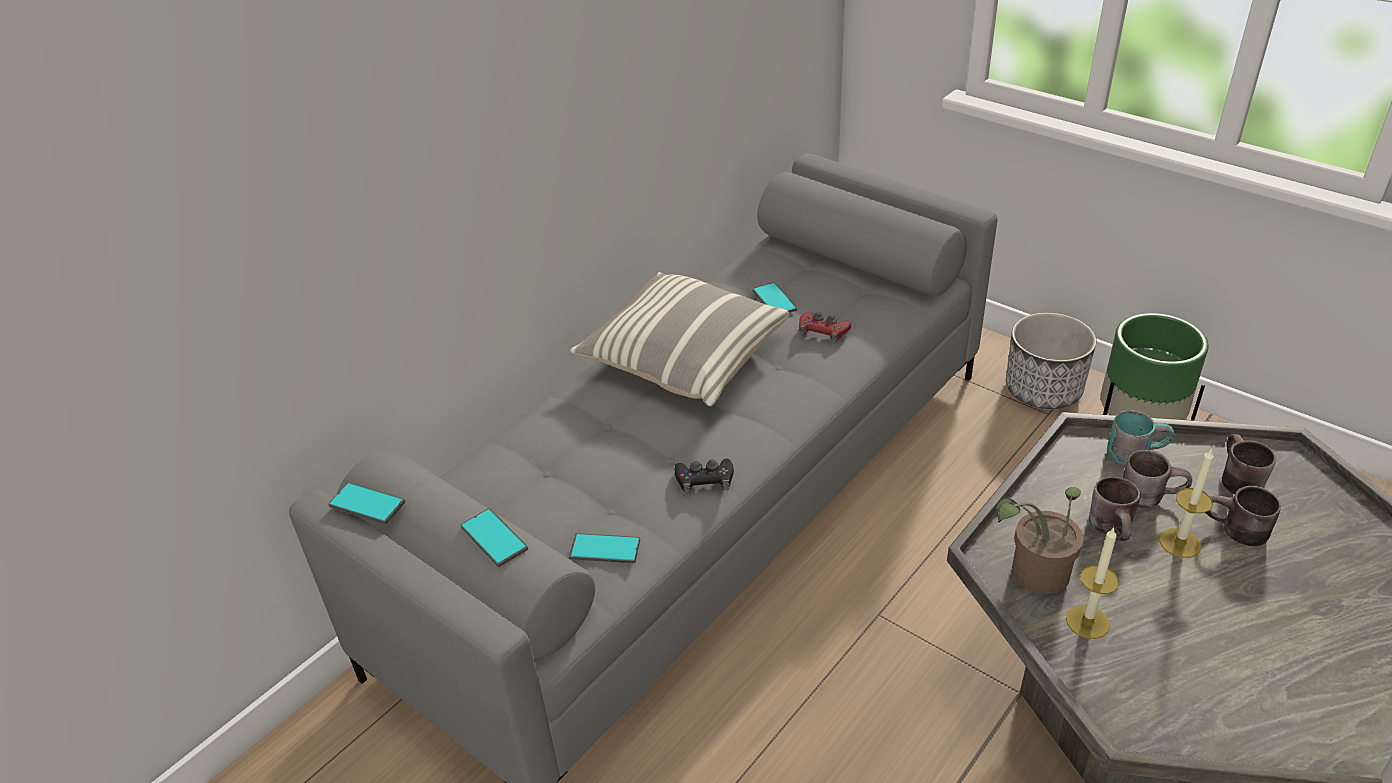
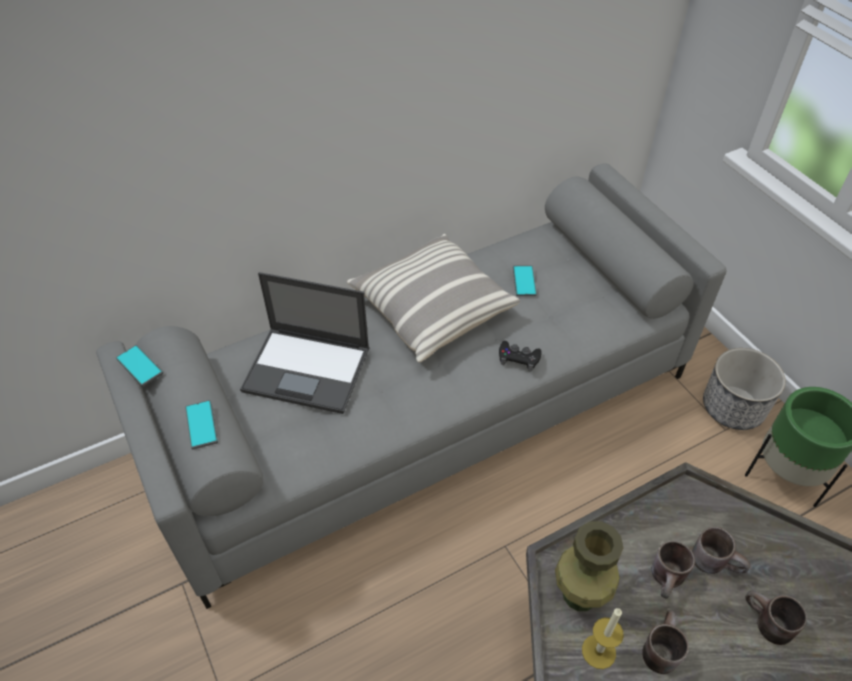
camera: 20 degrees right, 10 degrees up
phone [569,533,640,563] -> none
black game controller [675,459,734,494] -> black game controller moved to [499,341,542,372]
red game controller [799,312,851,343] -> none
potted plant [994,487,1083,594] -> green vase [555,521,623,611]
turquoise mug [1107,410,1175,465] -> none
candle [1159,448,1214,558] -> none
brown mug [1222,434,1276,494] -> brown mug moved to [642,610,689,674]
none -> laptop [240,272,369,414]

